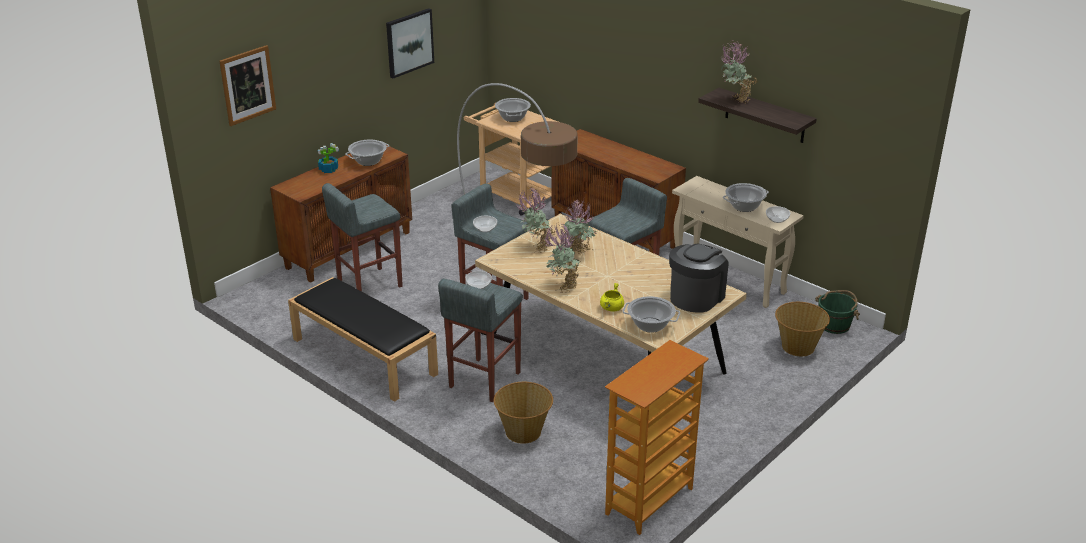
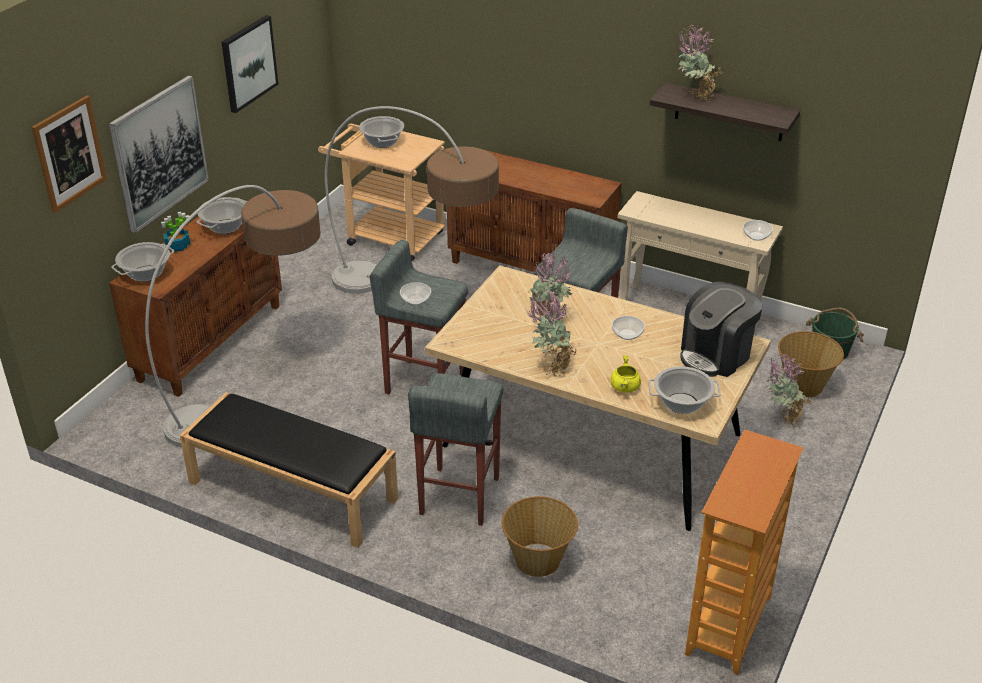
camera: 15 degrees left, 5 degrees up
grey stool [322,183,403,291] -> floor lamp [145,185,321,448]
bowl [465,271,492,289] -> bowl moved to [612,316,645,340]
potted plant [516,187,555,253] -> potted plant moved to [767,353,812,427]
coffee machine [669,244,728,313] -> coffee machine turned 150 degrees counterclockwise [680,282,763,377]
cooking pot [723,183,769,212] -> cooking pot moved to [111,242,174,282]
none -> picture [109,75,209,233]

